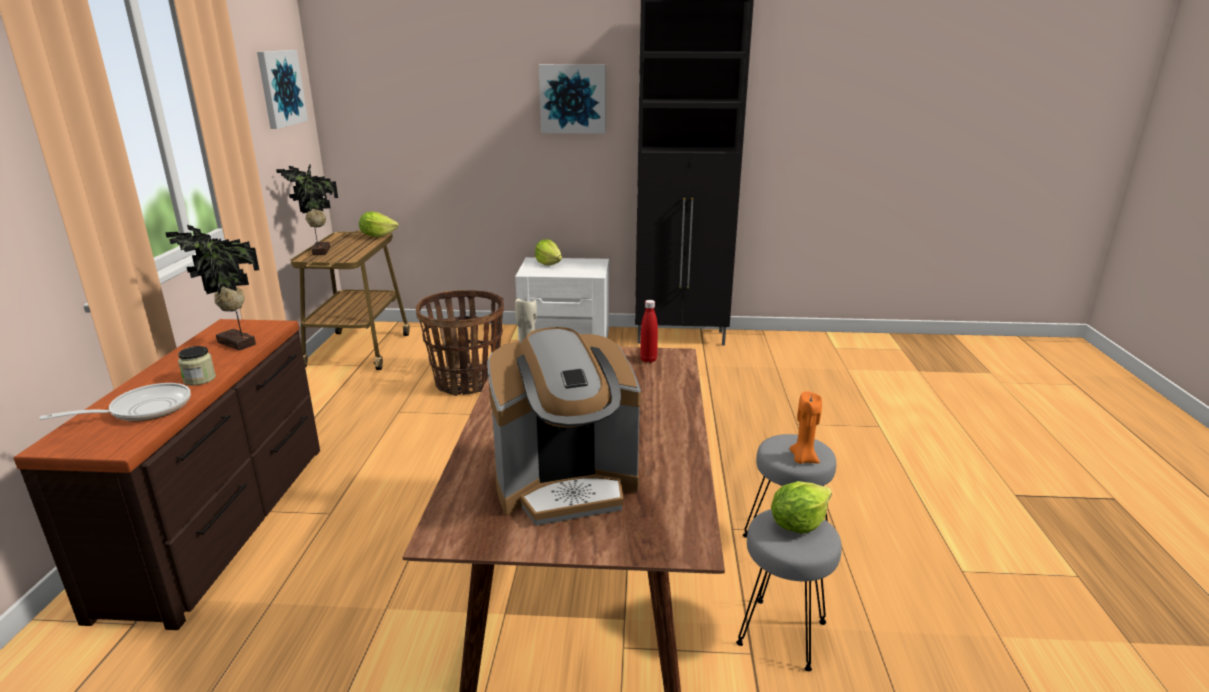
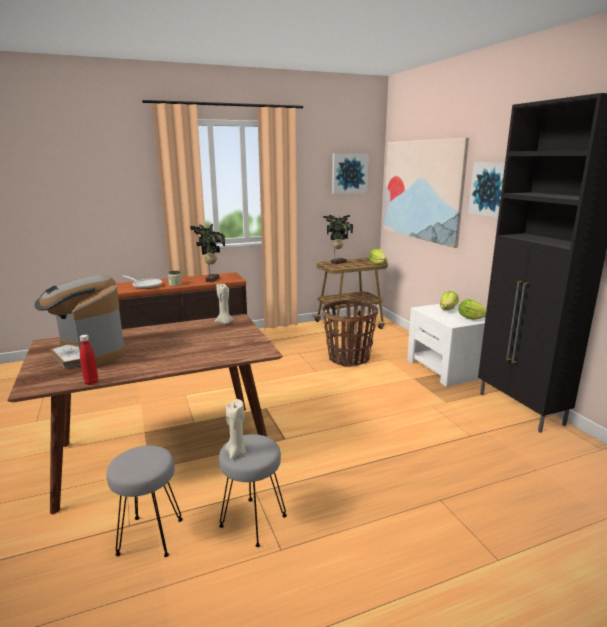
camera: 65 degrees right, 5 degrees down
red bottle [640,300,658,363] -> red bottle moved to [80,335,98,385]
lettuce [771,481,832,534] -> lettuce moved to [458,299,487,320]
orange candle [790,391,822,464] -> beige candle [225,399,246,459]
none -> picture [383,138,469,248]

